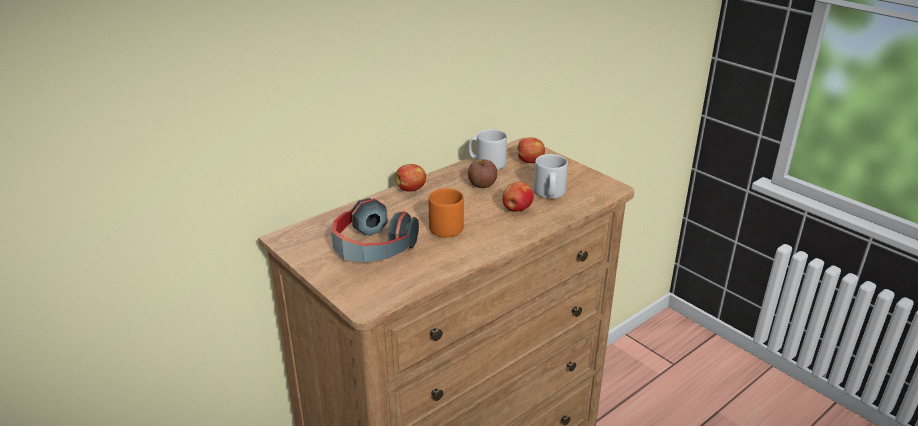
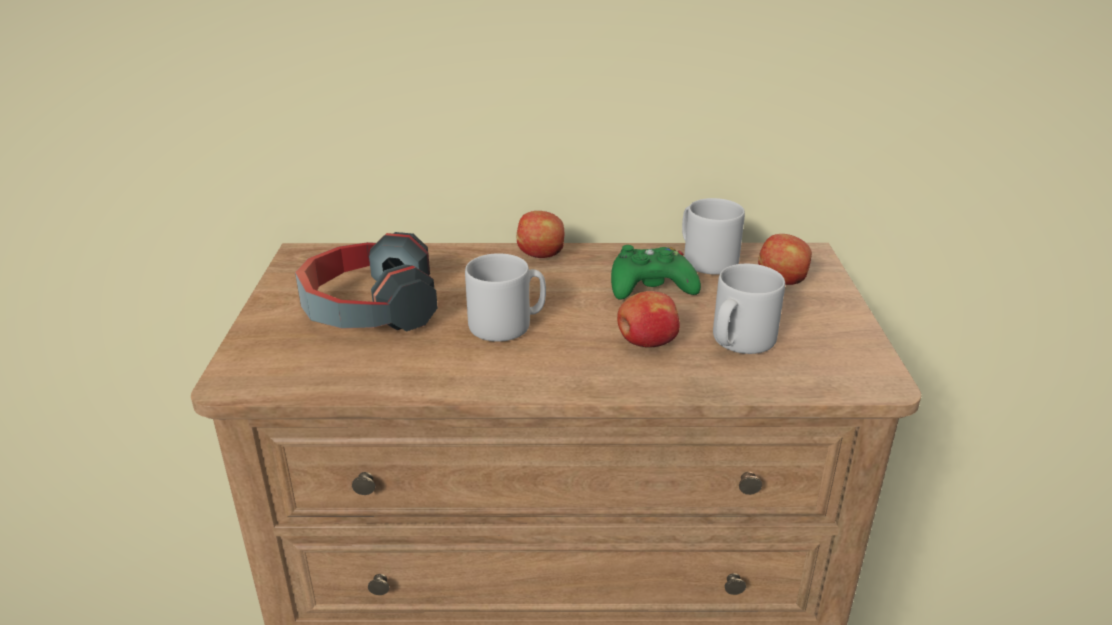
camera: 40 degrees right, 0 degrees up
orange mug [428,188,464,237] -> grey mug [465,253,546,342]
apple [468,159,497,188] -> green game controller [611,245,701,299]

